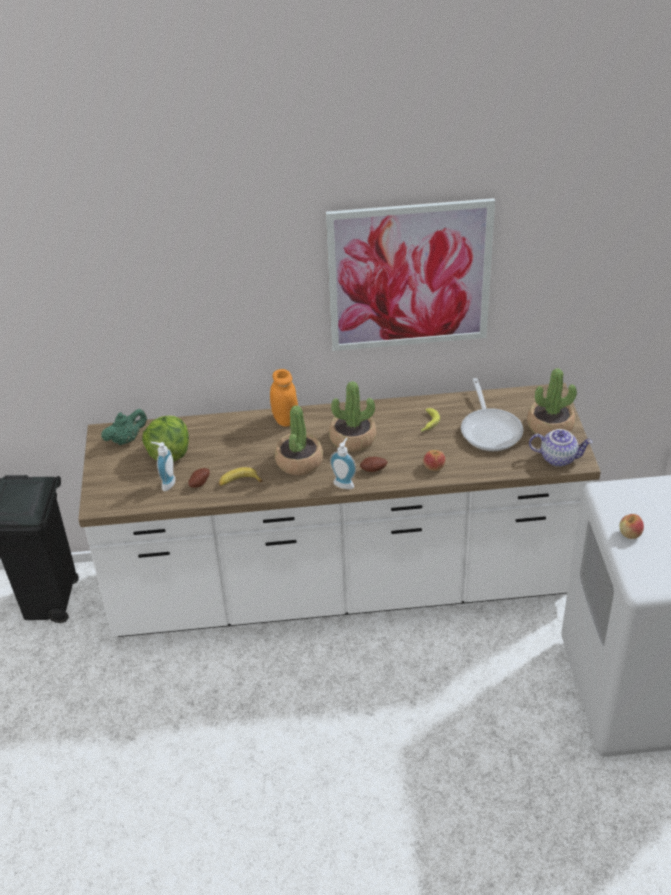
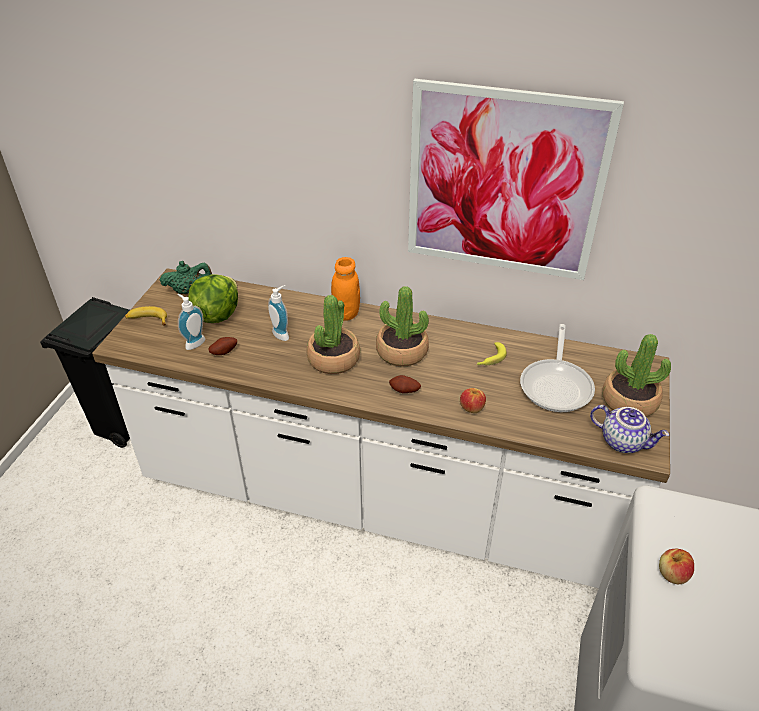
camera: 20 degrees right, 0 degrees up
banana [218,467,263,486] -> banana moved to [125,306,167,325]
soap dispenser [330,438,356,489] -> soap dispenser moved to [268,285,289,341]

